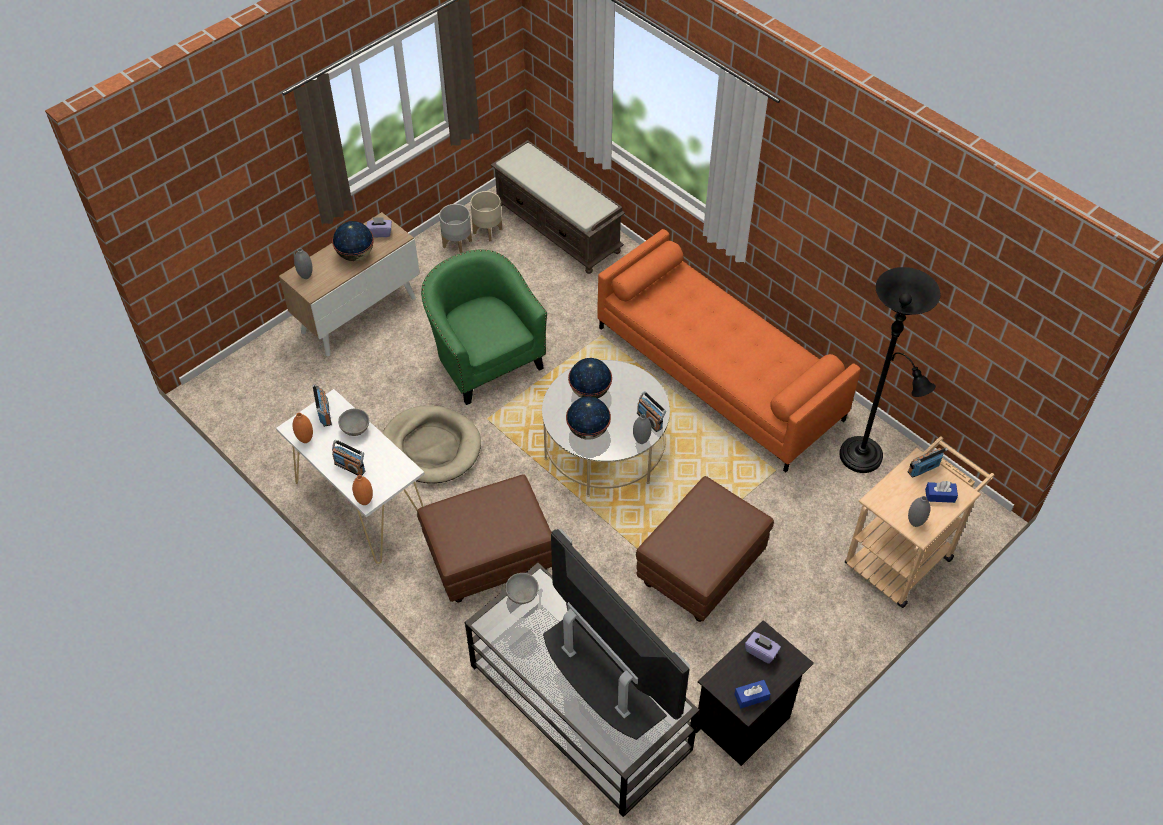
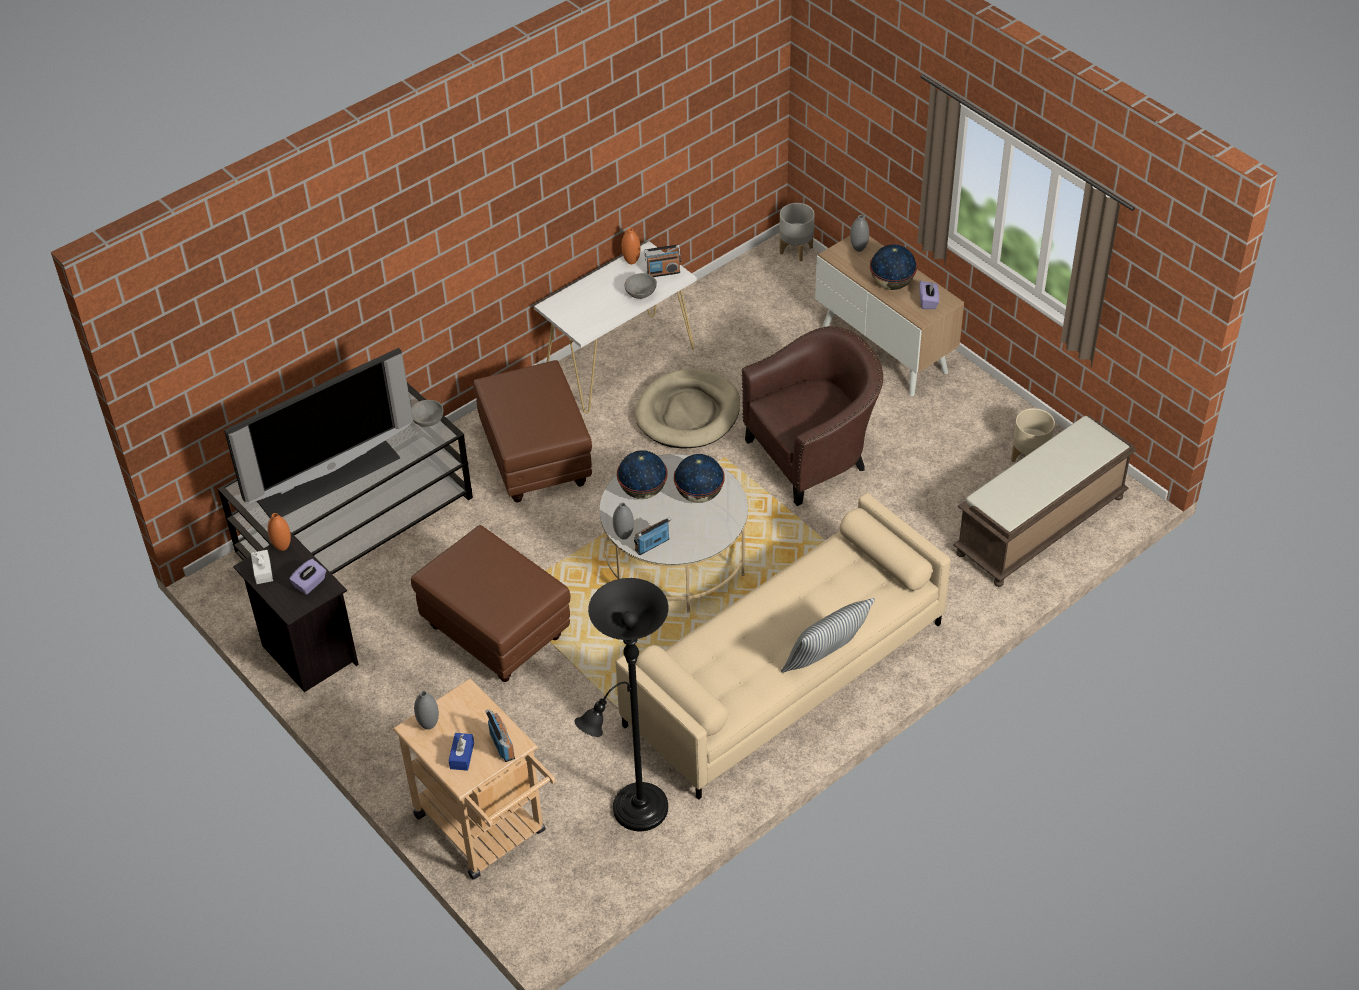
camera: 95 degrees right, 5 degrees down
radio [332,440,365,475] -> none
orange vase [352,475,373,505] -> orange vase moved to [267,513,291,551]
green armchair [421,250,547,405] -> brown armchair [742,326,883,506]
grey planter [439,204,472,253] -> grey planter moved to [779,203,815,261]
orange sofa [597,229,861,472] -> beige sofa [615,493,951,800]
blue tissue box [734,680,770,708] -> white tissue box [251,550,273,584]
none -> pillow [781,598,875,673]

